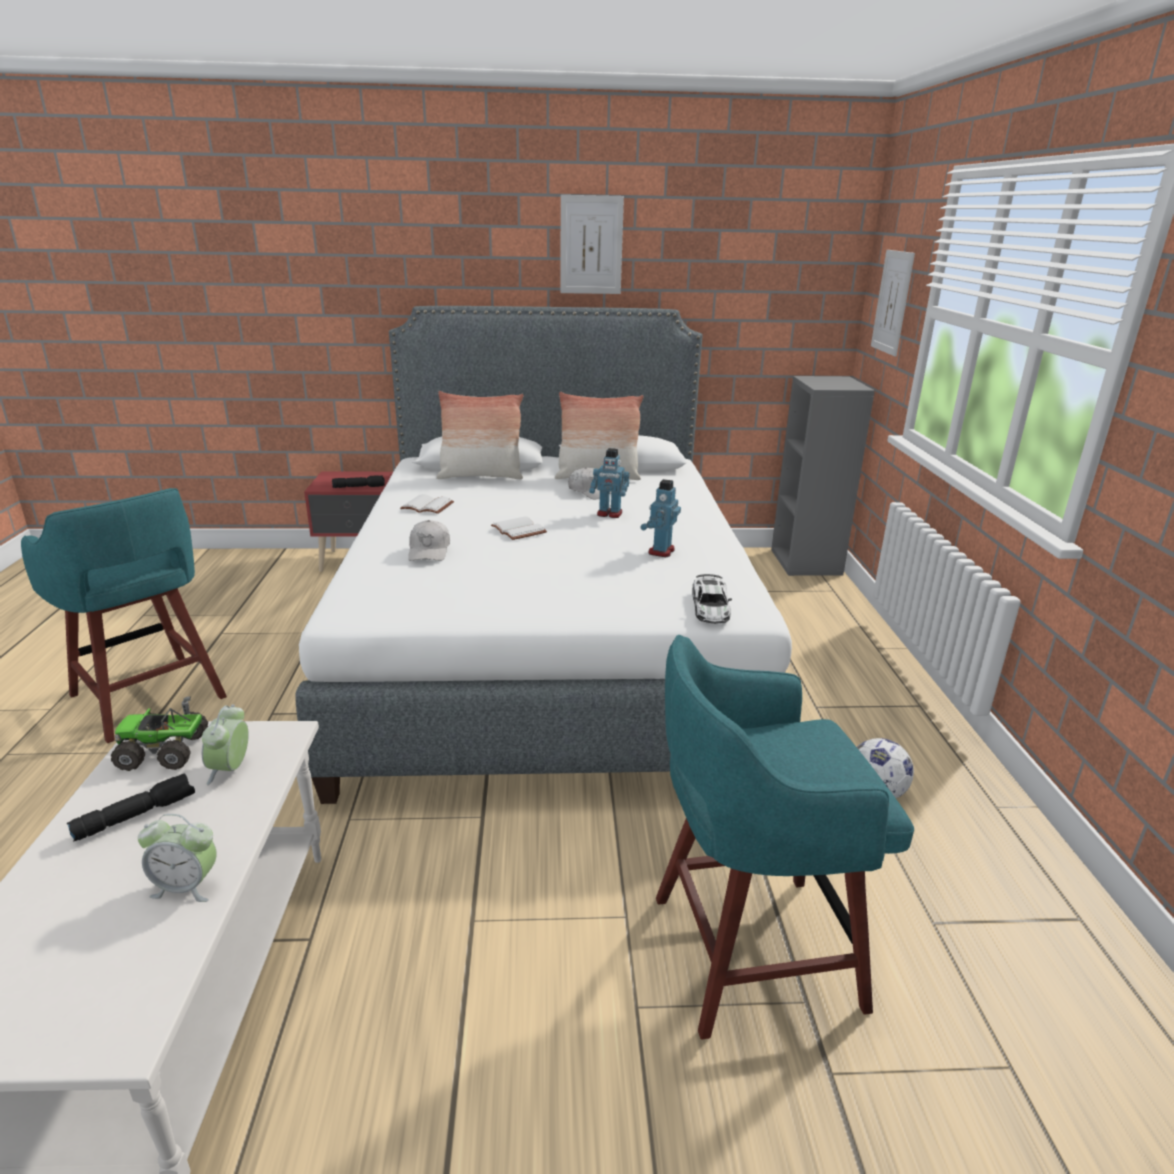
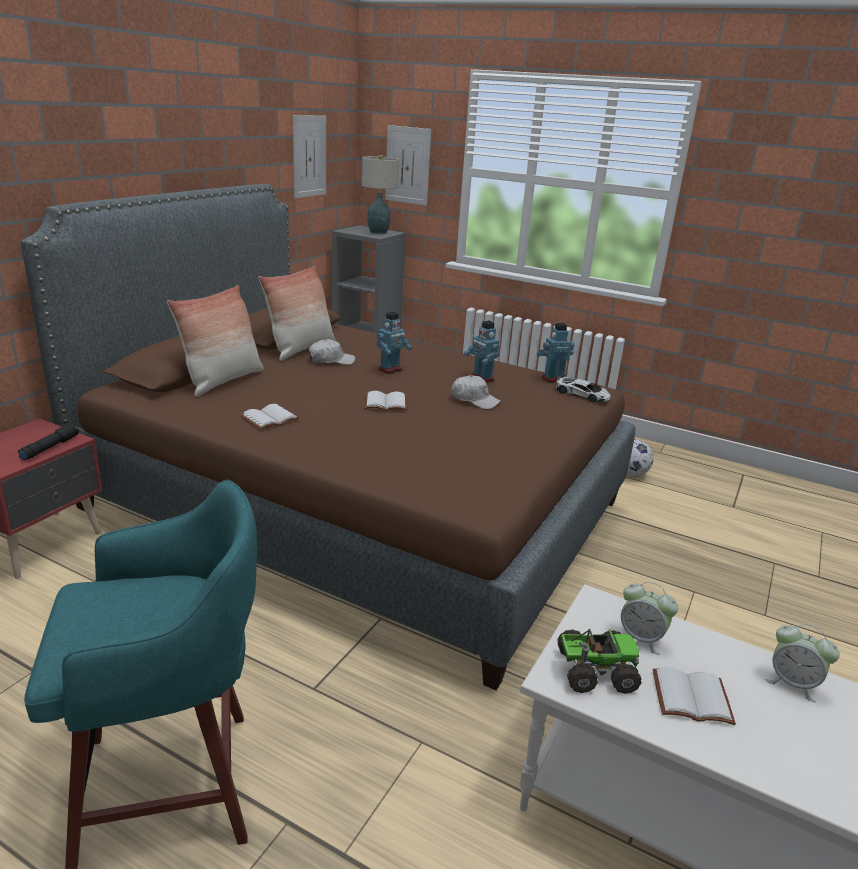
camera: 60 degrees left, 0 degrees up
black flashlight [67,773,195,841] -> white book [653,667,736,725]
toy truck [111,696,208,771] -> toy truck turned 120 degrees counterclockwise [557,629,641,694]
alarm clock [138,814,217,902] -> alarm clock turned 90 degrees clockwise [765,624,840,703]
white bed [295,306,792,804] -> brown bed [20,184,636,690]
white cap [408,520,450,561] -> white cap moved to [451,375,501,409]
picture [560,195,624,294] -> picture moved to [293,115,326,198]
turquoise stool [656,635,914,1039] -> none
none -> table lamp [361,155,399,234]
none -> toy robot [537,323,575,383]

